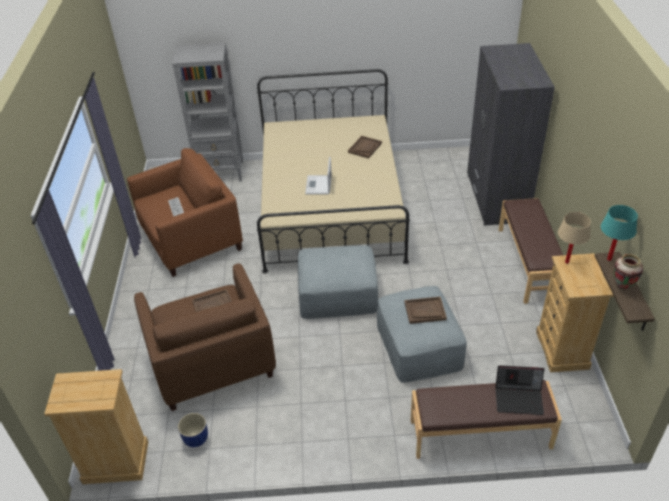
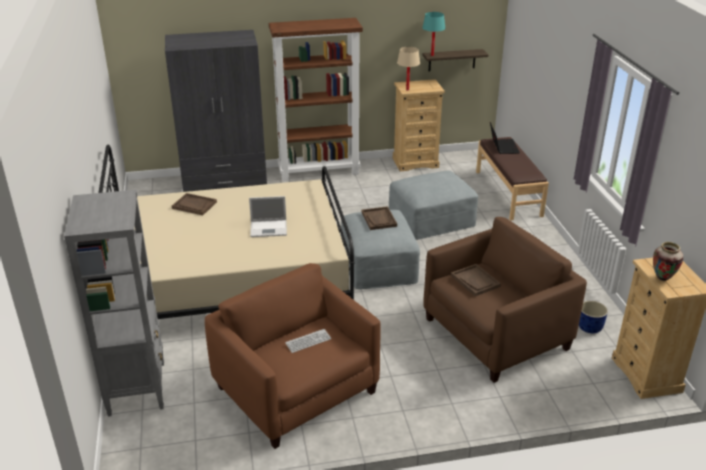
camera: 100 degrees left, 10 degrees down
brown tray [404,297,447,324] -> brown tray moved to [362,206,397,230]
brown bench [499,198,563,304] -> brown bookcase [269,18,363,181]
vase [613,254,643,290] -> vase moved to [653,242,683,281]

